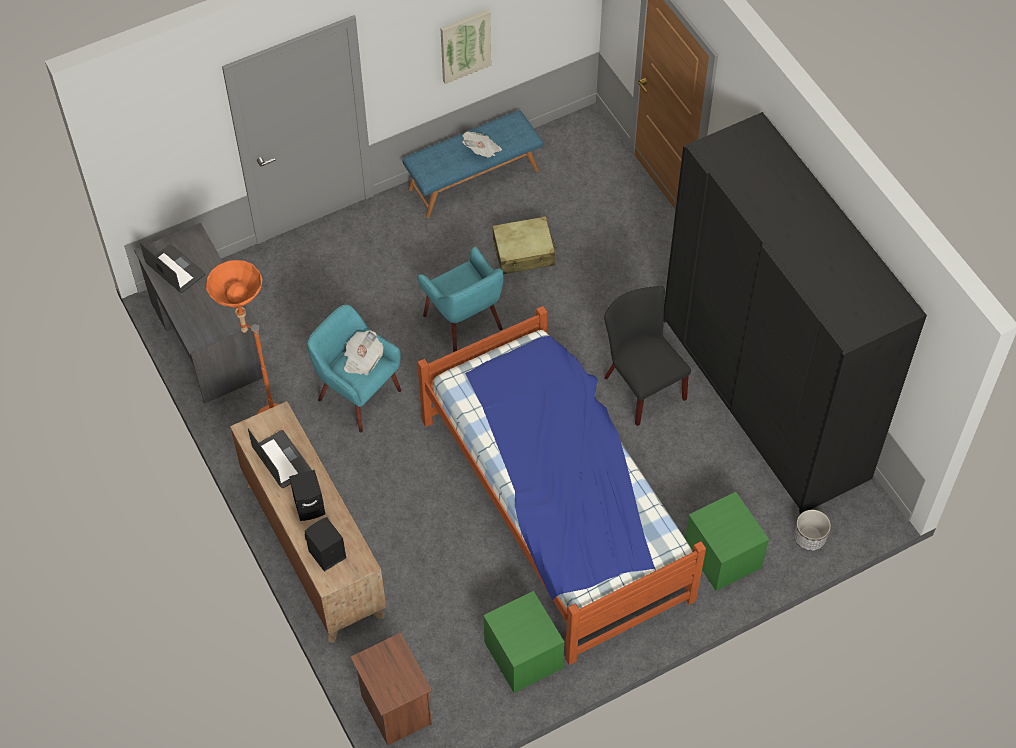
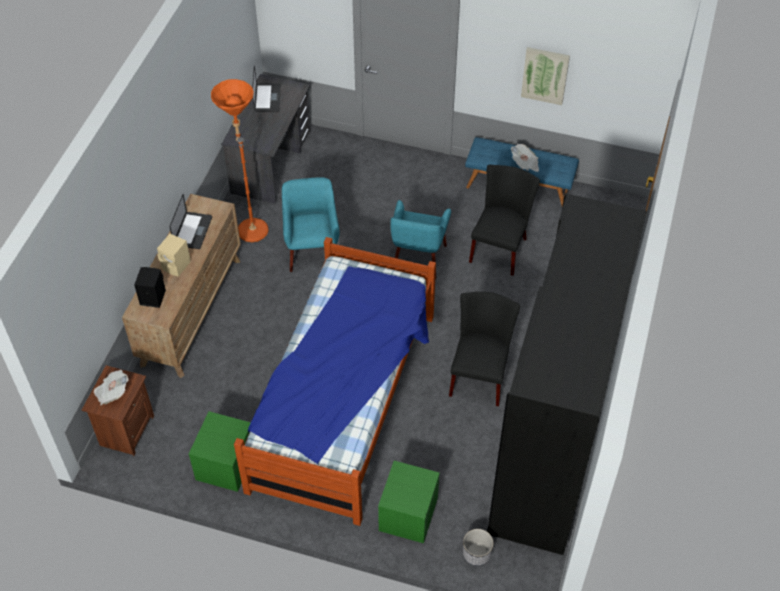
camera: 45 degrees right, 5 degrees down
black speaker [289,470,325,521] -> beige speaker [157,234,191,277]
newspaper [344,331,383,375] -> newspaper moved to [94,370,128,405]
beige suitcase [492,216,557,274] -> black chair [469,165,540,276]

